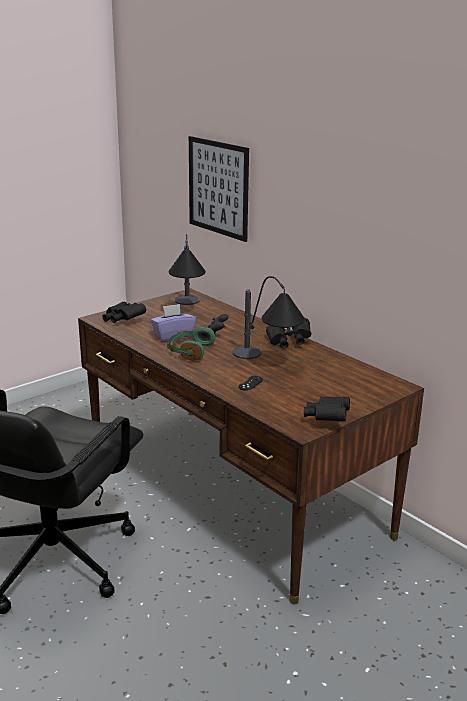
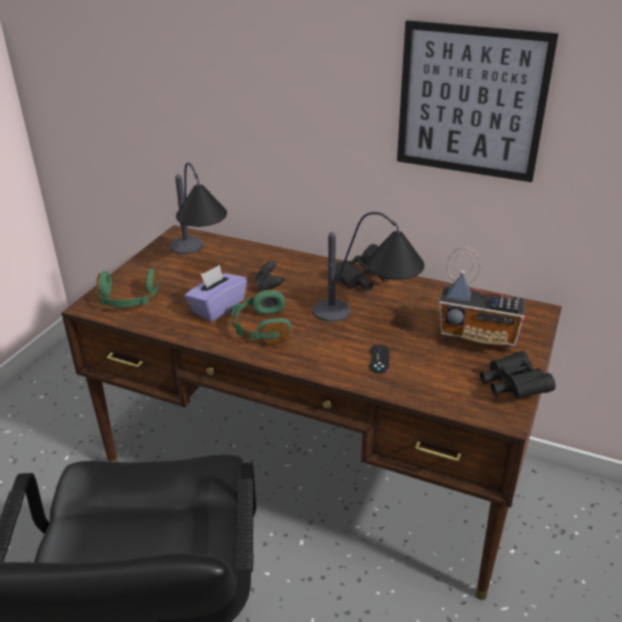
camera: 25 degrees left, 10 degrees up
black binoculars [102,302,146,323] -> green headphones [96,269,160,308]
picture [189,136,249,242] -> picture moved to [397,20,559,182]
none -> radio [438,247,525,351]

